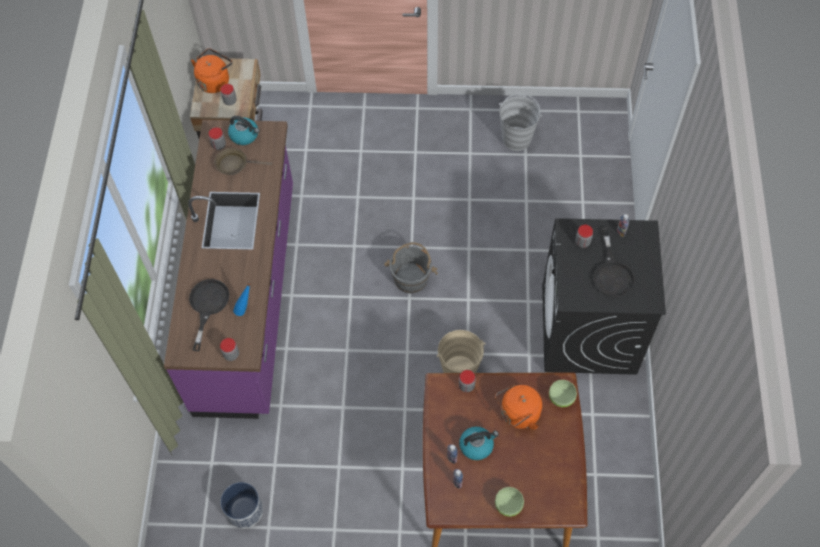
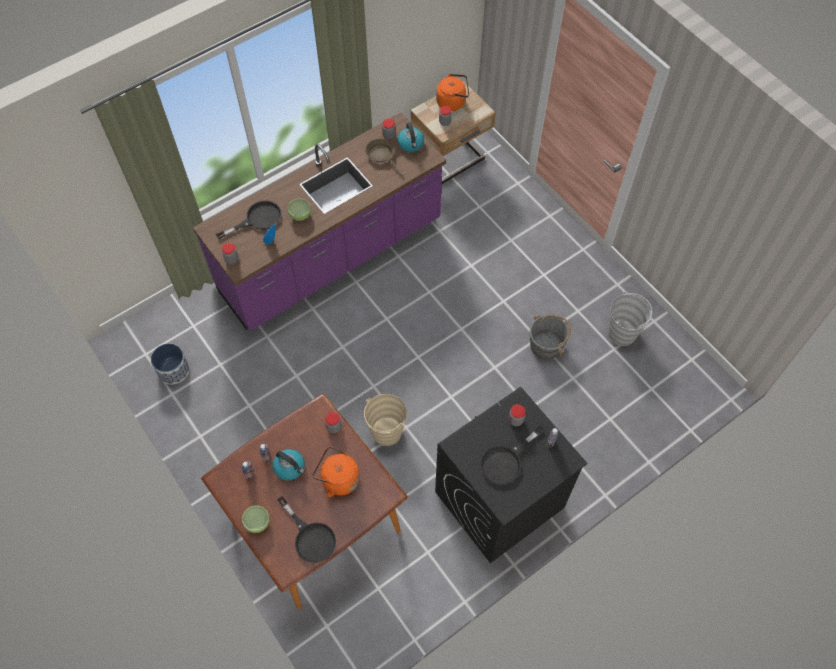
camera: 50 degrees right, 0 degrees up
grey bucket [384,242,438,293] -> grey bucket moved to [530,314,571,359]
green bowl [549,380,577,407] -> green bowl moved to [287,198,311,220]
none -> black frying pan [277,496,336,563]

